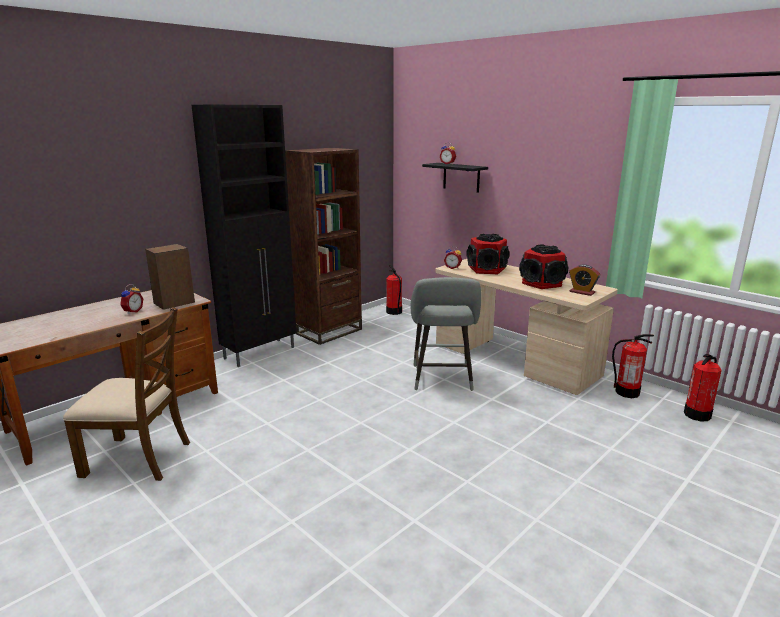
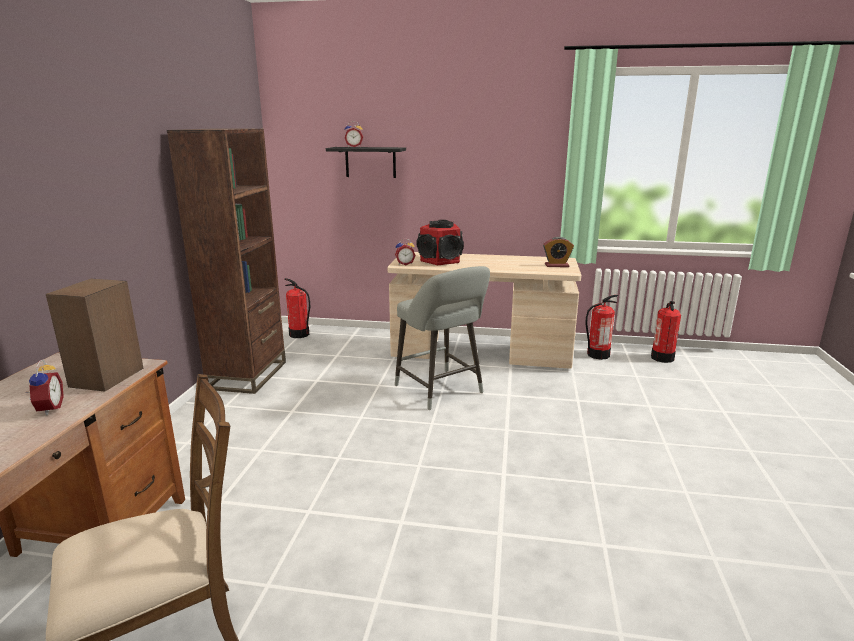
camera: 35 degrees left, 0 degrees up
black cabinet [192,105,296,367] -> none
speaker [519,245,568,289] -> none

